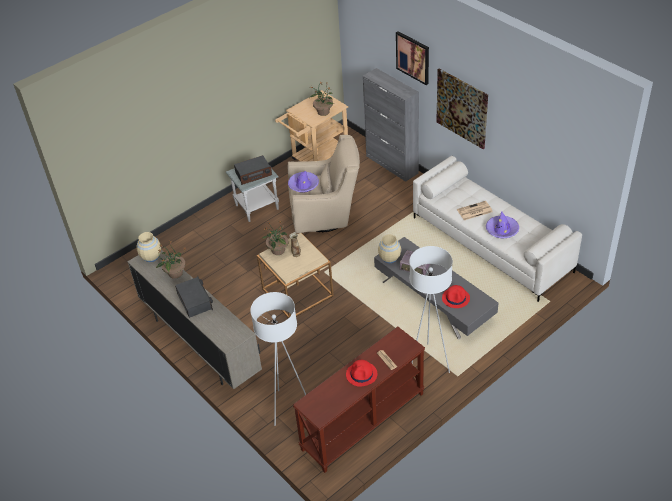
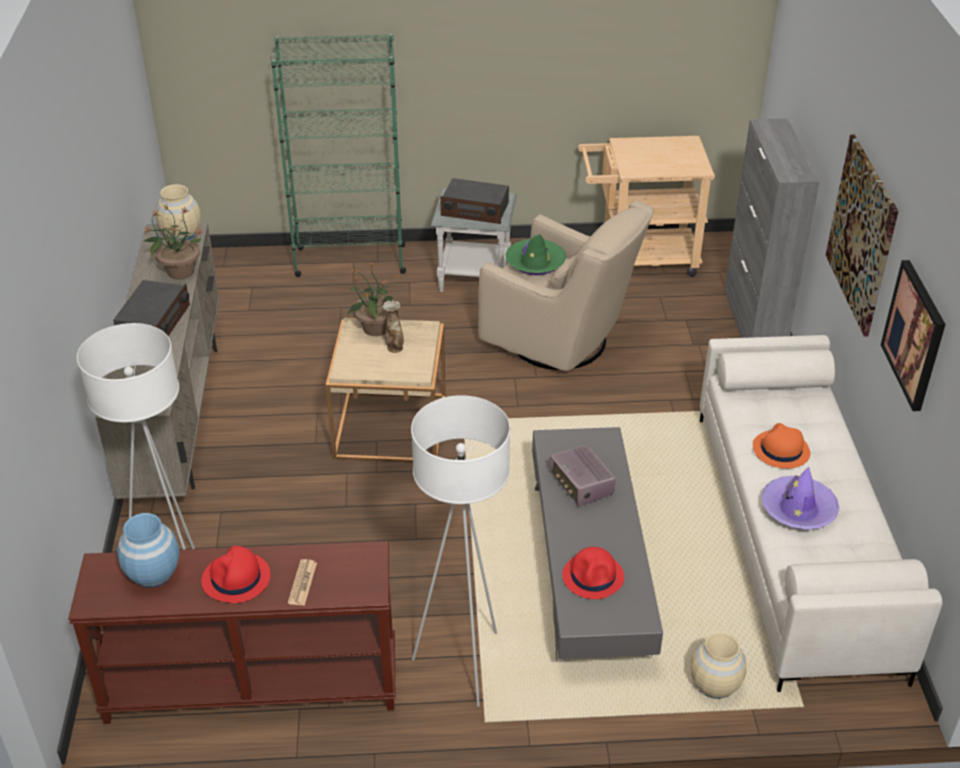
camera: 35 degrees right, 5 degrees down
purple hat [288,171,319,193] -> green hat [505,234,566,275]
potted plant [310,82,334,116] -> none
beige vase [378,234,401,263] -> beige vase moved to [691,631,747,699]
picture [396,31,429,85] -> picture moved to [881,260,946,411]
newspaper [457,201,493,220] -> orange hat [753,423,811,469]
none -> blue vase [117,513,180,588]
none -> green bookcase [271,34,406,277]

